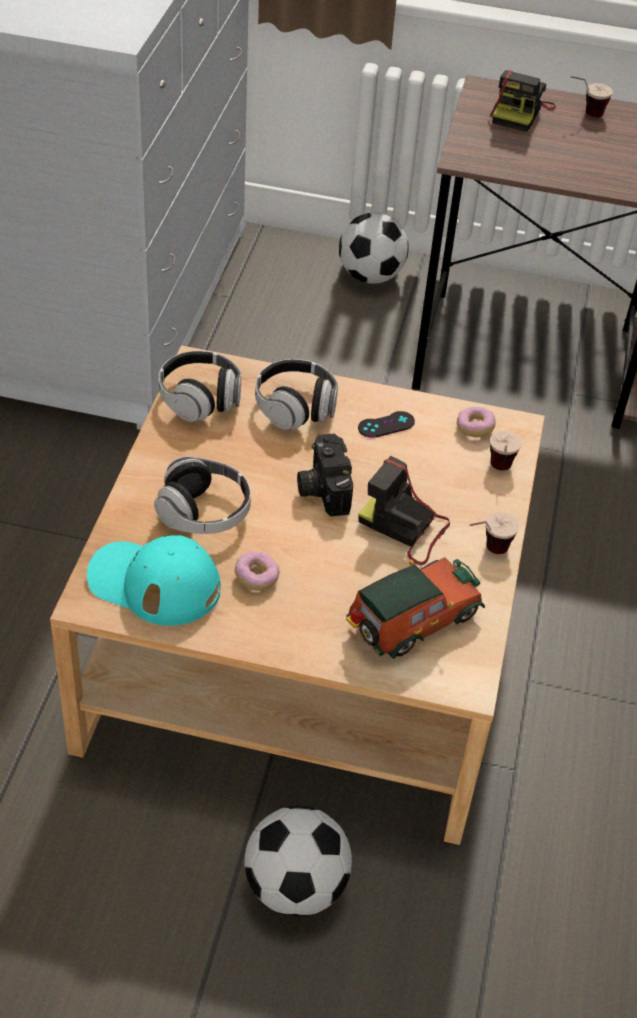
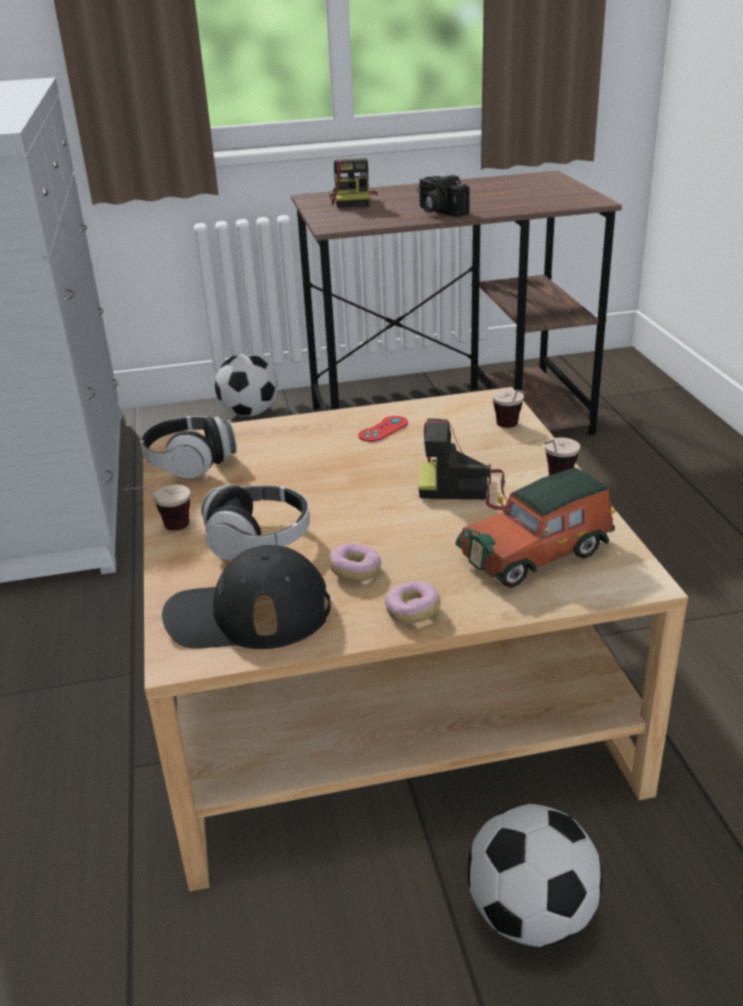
camera: 20 degrees left, 15 degrees down
turquoise cap [87,535,221,626] -> black cap [162,545,331,649]
headphones [255,359,338,430] -> none
camera [297,433,353,516] -> camera moved to [417,175,470,217]
toy car [346,557,485,659] -> toy car turned 150 degrees counterclockwise [455,467,615,588]
black game controller [358,411,415,438] -> red game controller [358,416,408,442]
donut [457,407,496,437] -> donut moved to [385,581,441,623]
cup [570,76,613,118] -> cup moved to [123,485,190,530]

